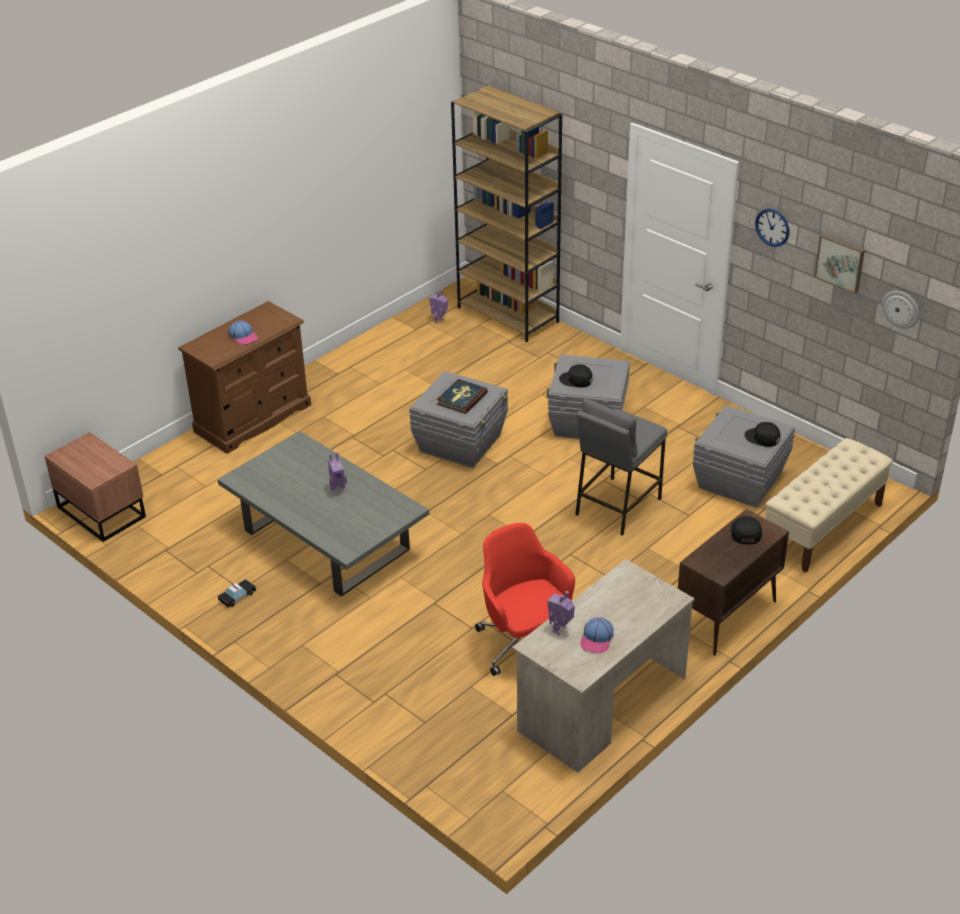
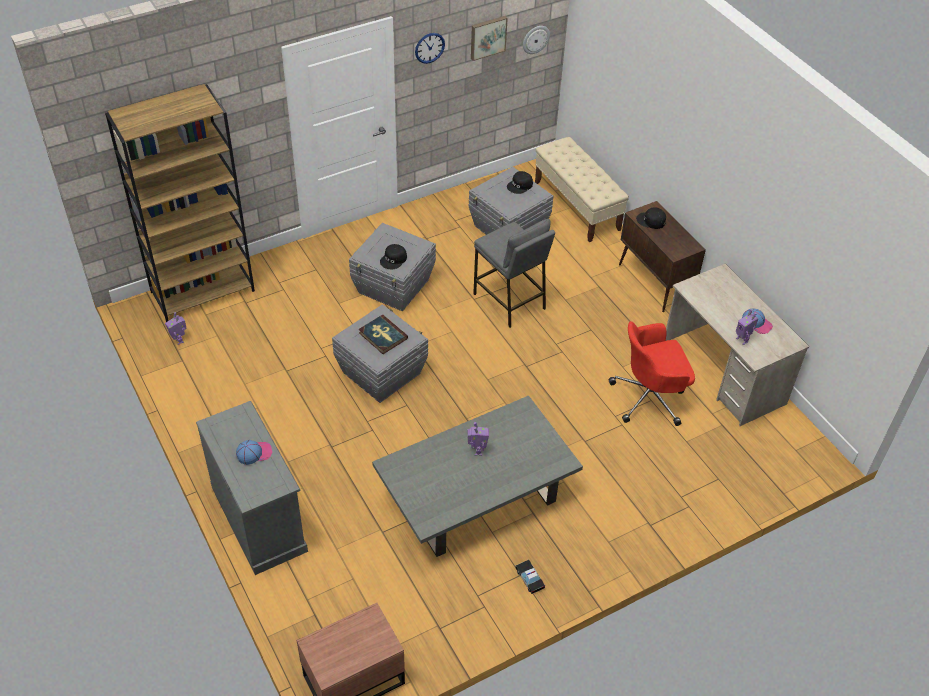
camera: 75 degrees left, 10 degrees up
brown dresser [178,301,311,454] -> grey dresser [196,401,308,575]

